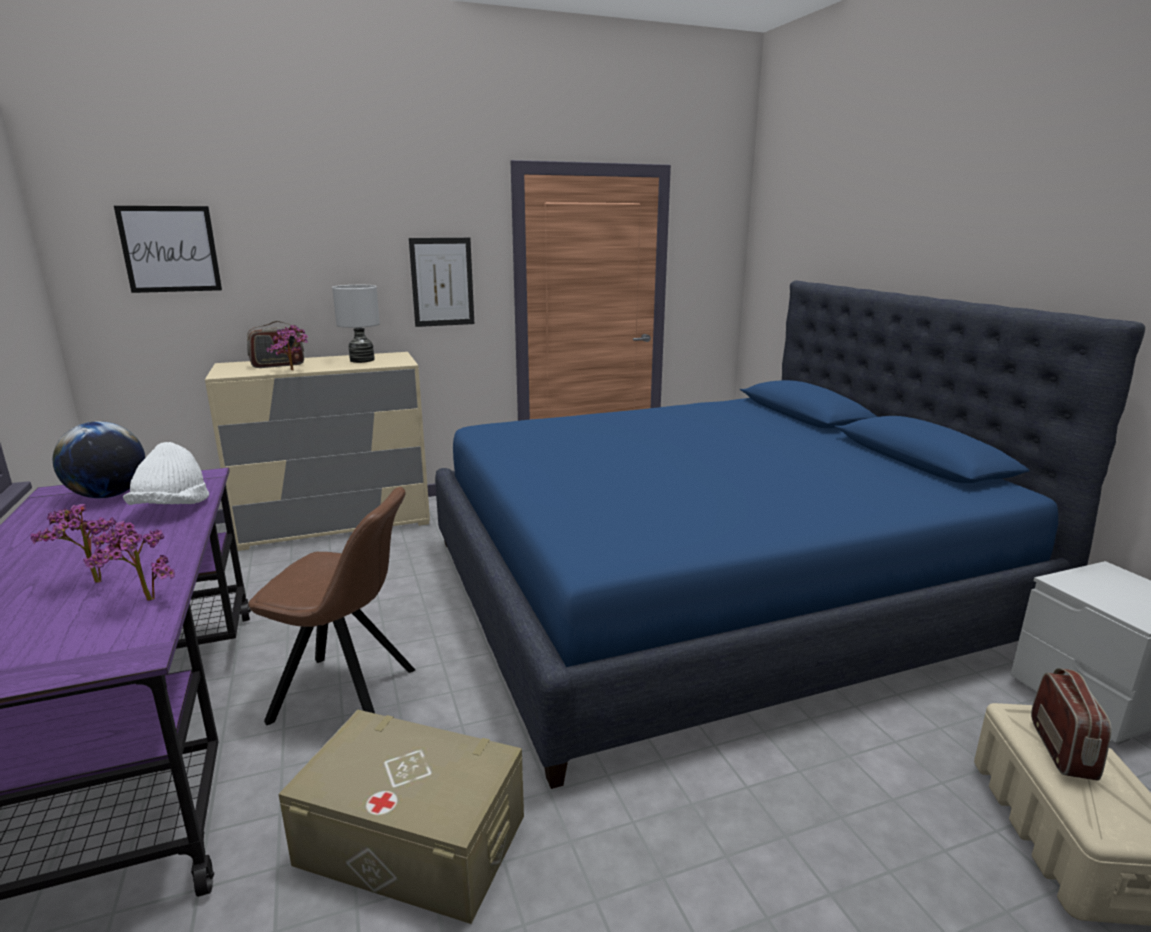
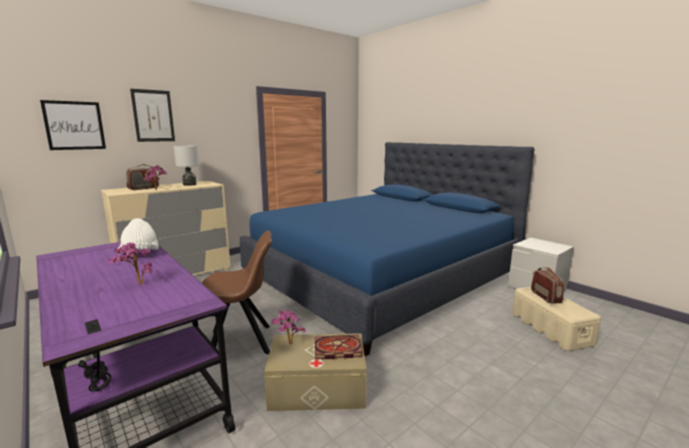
camera: 20 degrees left, 5 degrees down
globe [52,421,145,498] -> none
potted plant [83,521,175,601] -> potted plant moved to [271,310,306,345]
picture [409,238,474,327] -> picture moved to [130,89,175,142]
none -> book [315,335,363,359]

